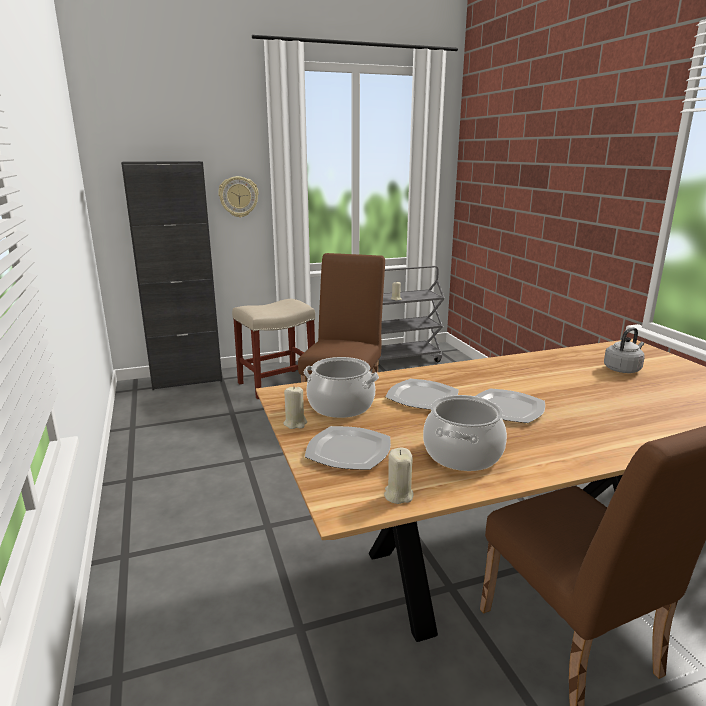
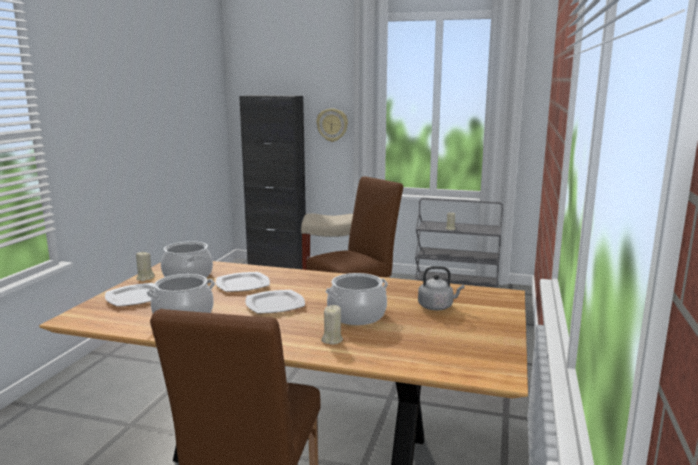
camera: 35 degrees right, 5 degrees down
beige candle [384,448,413,504] -> beige candle moved to [321,305,343,345]
none -> cooking pot [325,273,388,325]

